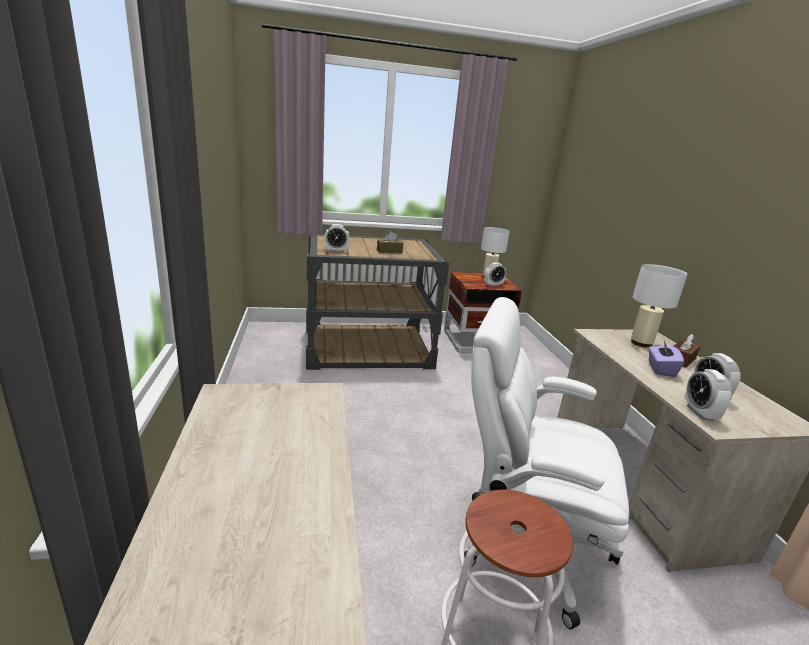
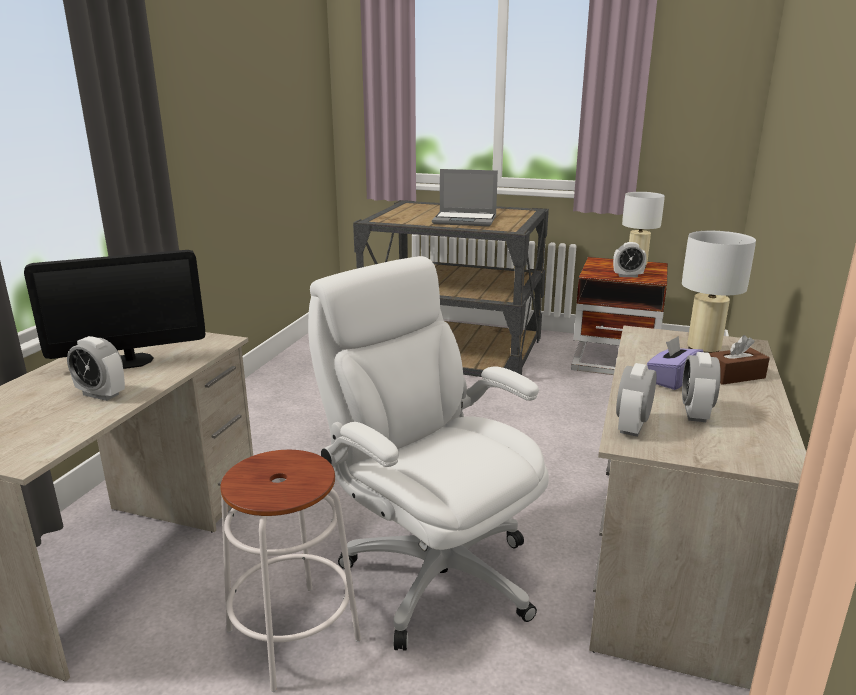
camera: 30 degrees right, 0 degrees up
alarm clock [324,224,349,253] -> alarm clock moved to [67,336,125,401]
brown tissue box [377,231,403,253] -> laptop [432,169,498,226]
none -> monitor [24,250,205,369]

